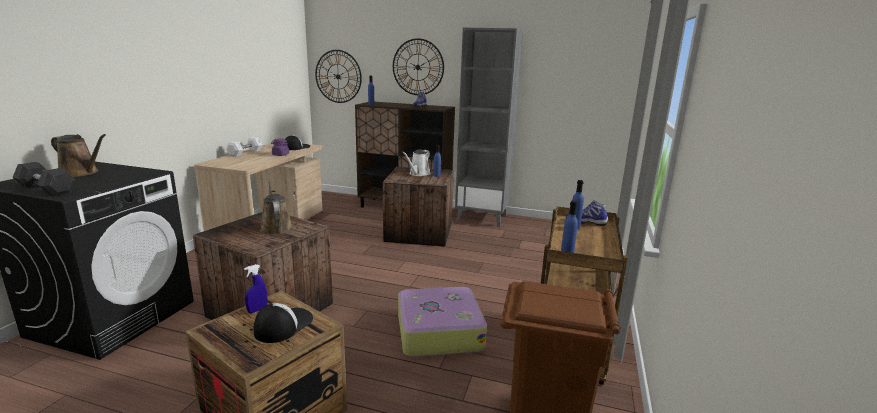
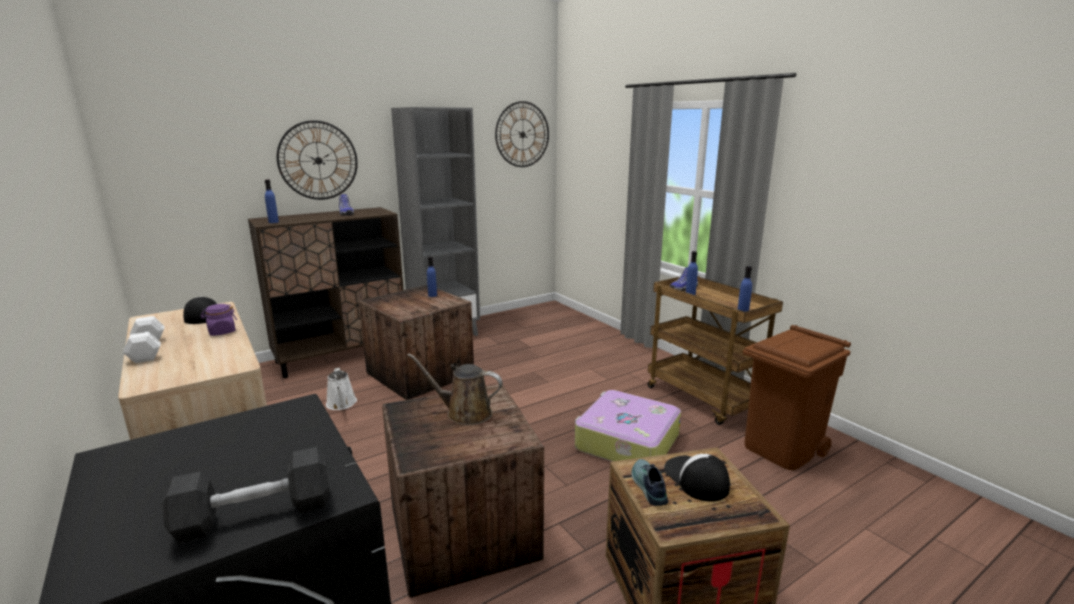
camera: 50 degrees left, 0 degrees up
brown watering can [51,134,106,177] -> none
blue spray bottle [244,264,268,313] -> shoe [631,459,668,506]
wall clock [315,50,362,103] -> wall clock moved to [495,101,549,167]
white watering can [402,149,431,176] -> white watering can moved to [326,367,357,410]

